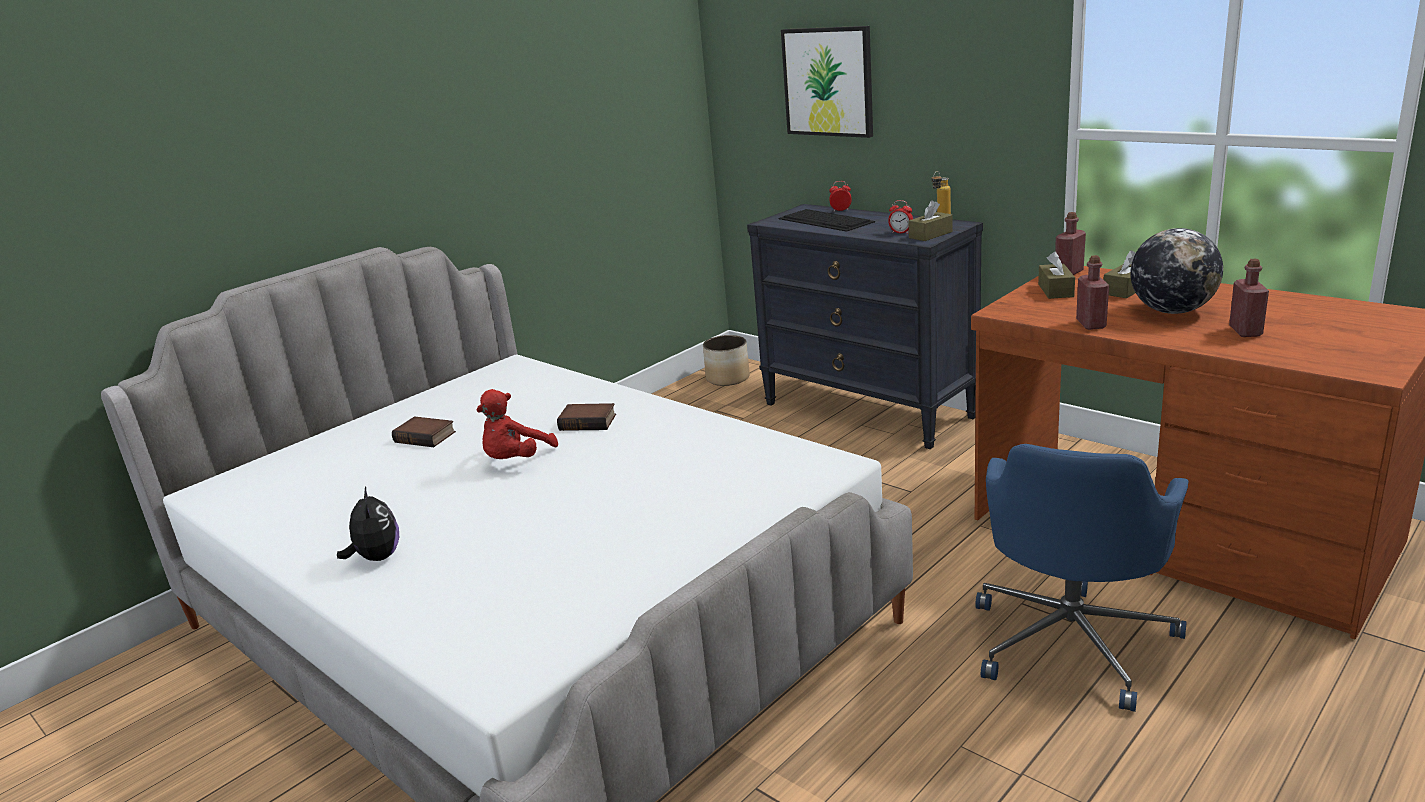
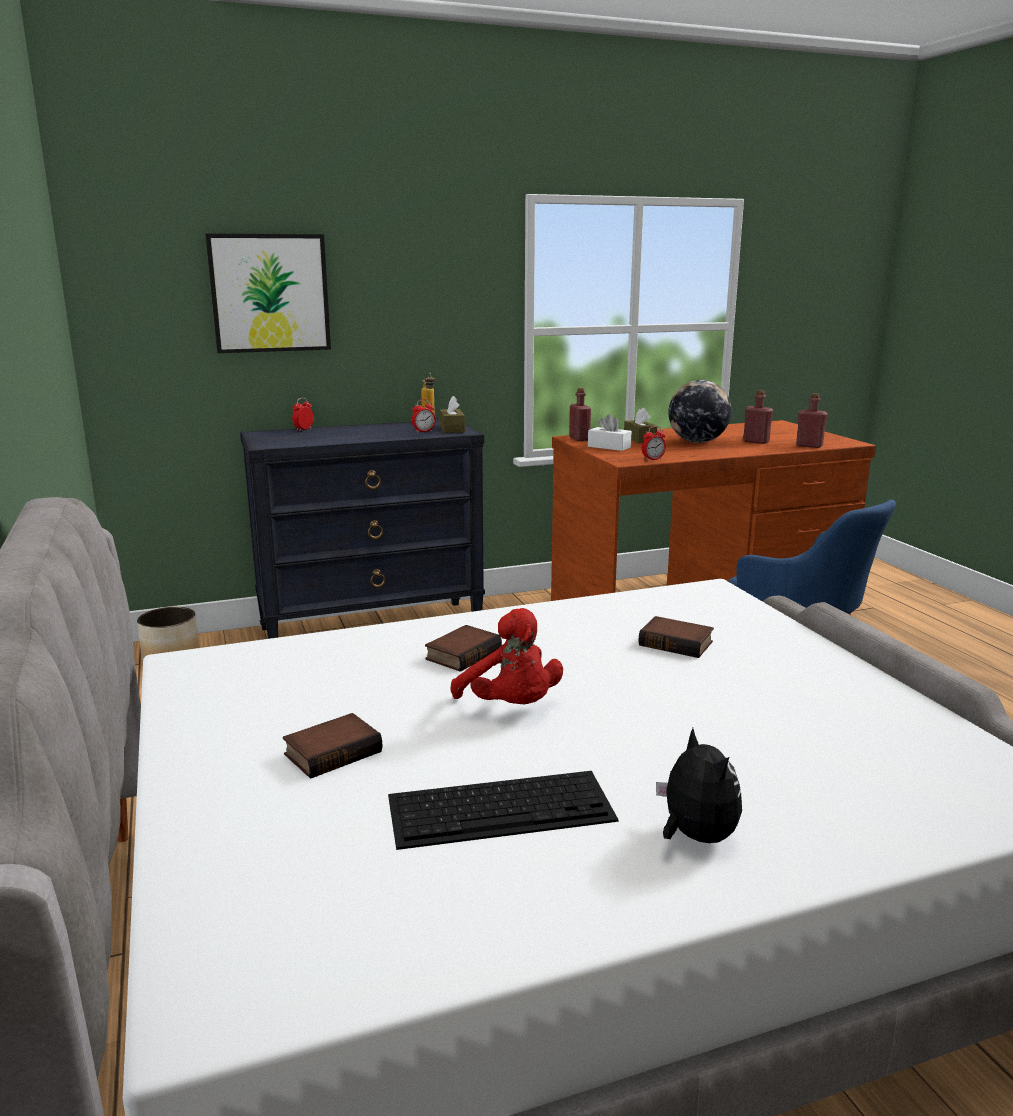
camera: 65 degrees left, 5 degrees down
plush toy [337,486,399,561] -> plush toy turned 60 degrees clockwise [656,728,742,843]
keyboard [779,209,875,232] -> keyboard moved to [388,771,618,850]
brown tissue box [1038,252,1075,299] -> white tissue box [588,414,632,451]
red bottle [1076,255,1109,330] -> red bottle moved to [796,393,828,448]
none -> book [638,616,714,658]
none -> alarm clock [642,426,666,461]

